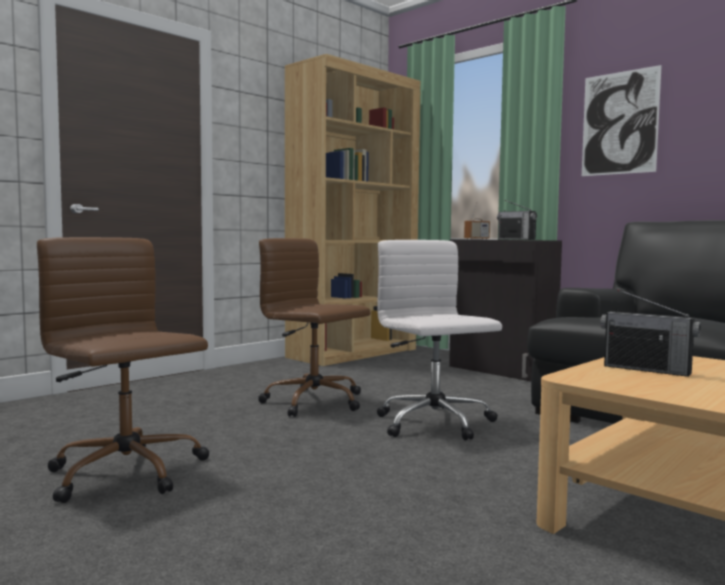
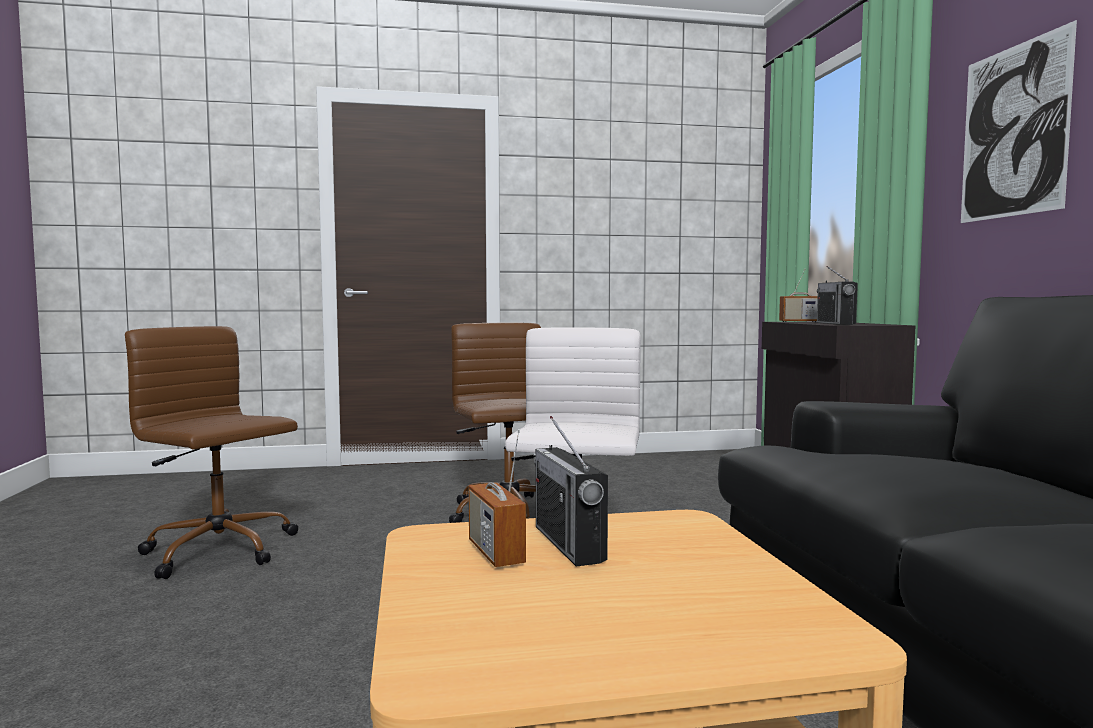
camera: 35 degrees right, 0 degrees up
brown office chair [37,237,209,503] -> brown office chair turned 45 degrees counterclockwise [125,326,299,579]
brown bookcase [285,54,420,366] -> none
none -> radio [468,429,526,567]

